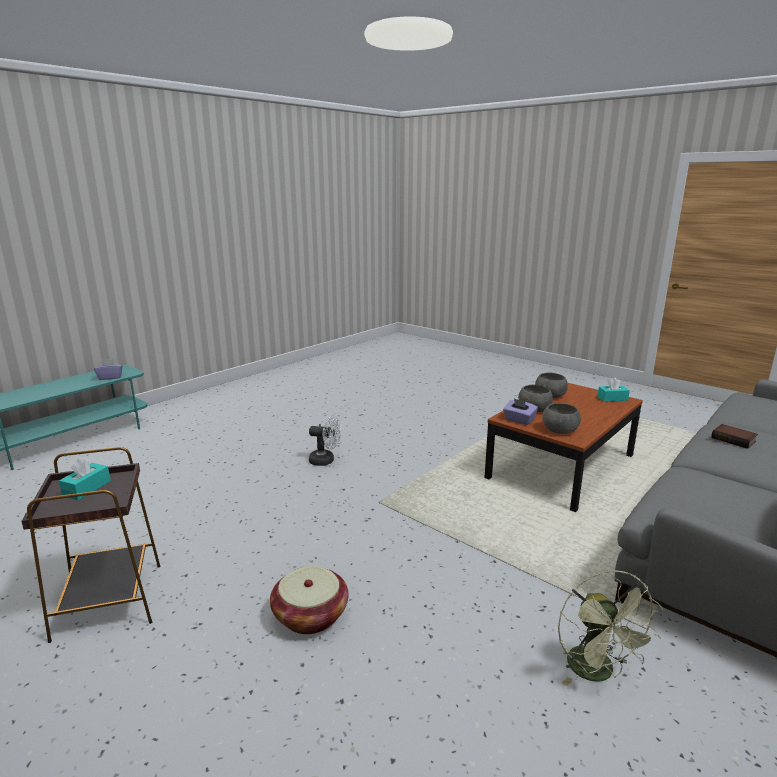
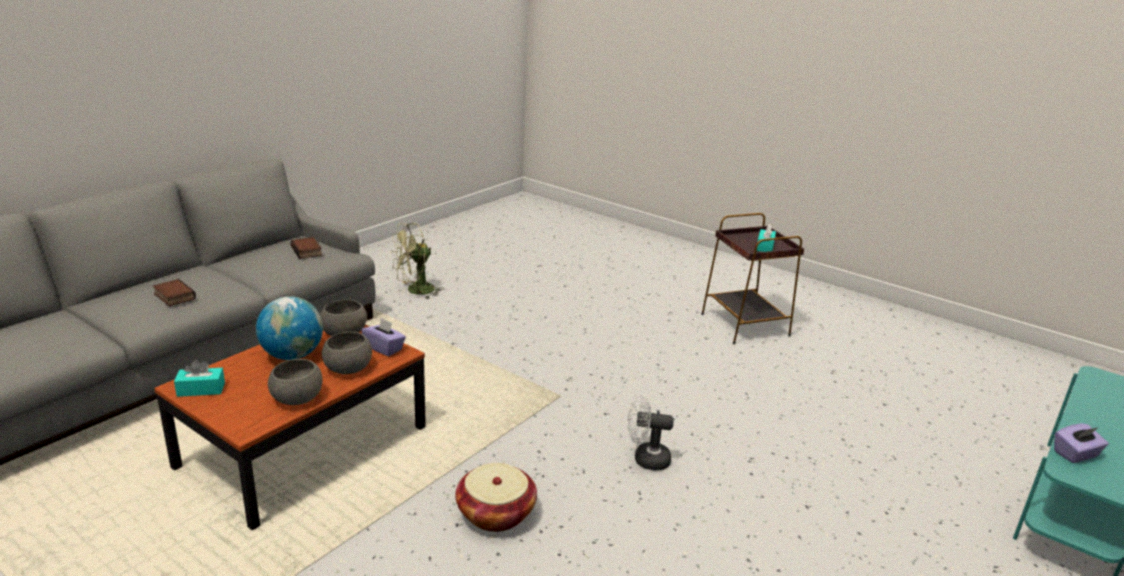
camera: 175 degrees right, 5 degrees up
basket [270,566,348,634] -> basket moved to [455,463,537,532]
green fan [558,570,663,686] -> green fan turned 105 degrees counterclockwise [390,222,443,299]
none -> globe [256,296,323,360]
none -> book [290,237,322,259]

